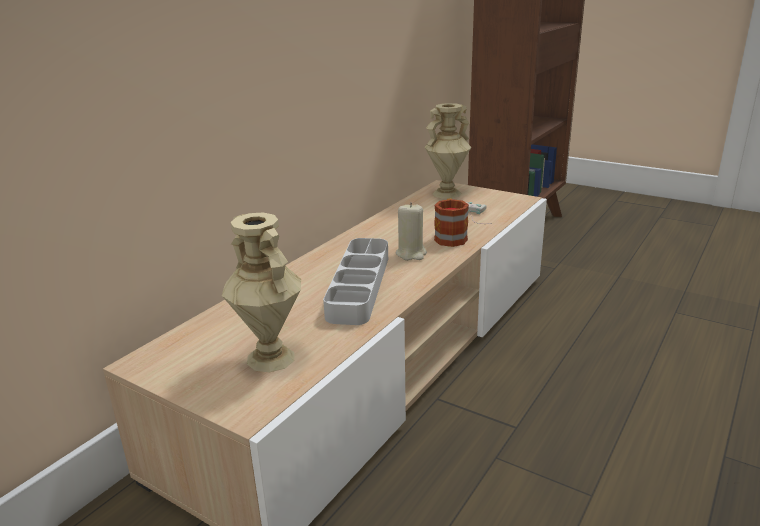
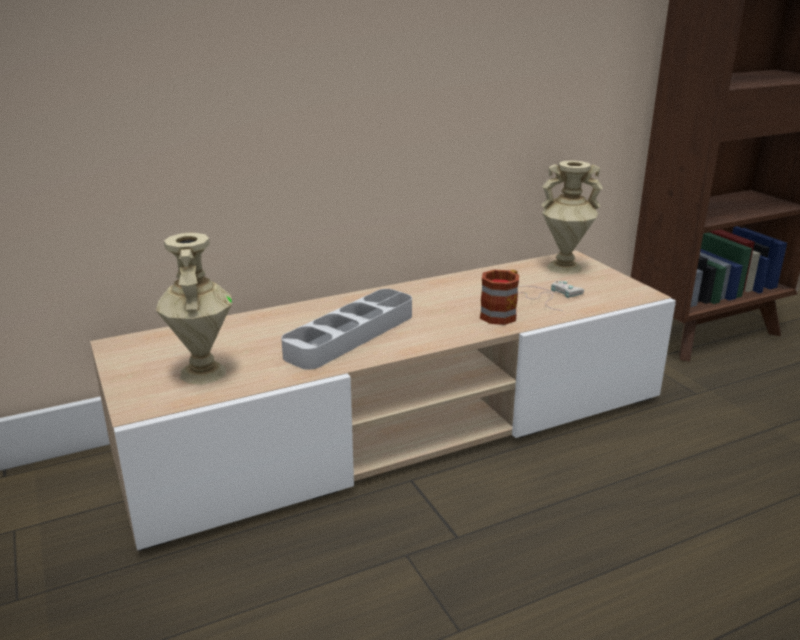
camera: 30 degrees right, 0 degrees up
beige candle [396,202,427,260] -> none

